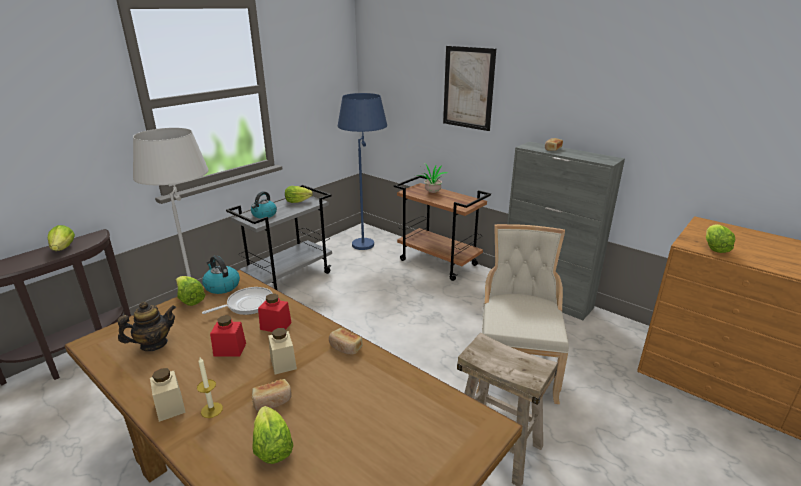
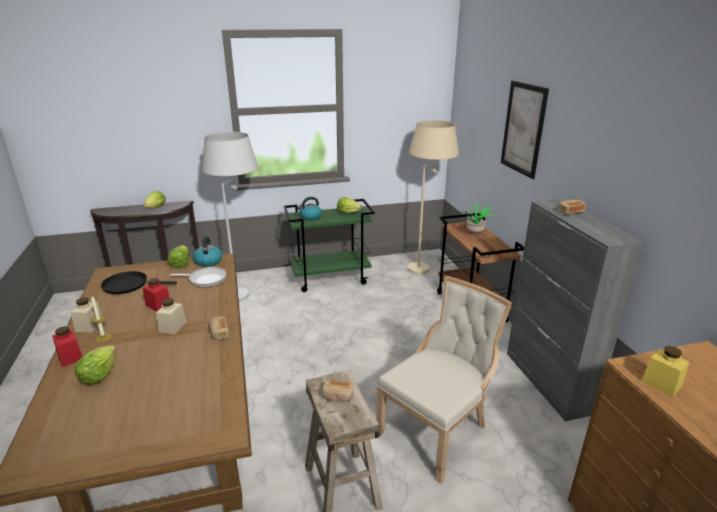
camera: 35 degrees right, 0 degrees up
teapot [117,301,176,351] -> black frying pan [101,271,177,294]
grey cart [226,185,332,290] -> green cart [284,199,375,292]
bread [252,379,292,411] -> bread moved to [322,380,353,402]
red jar [258,294,292,332] -> red jar moved to [52,326,83,367]
blue floor lamp [338,93,387,250] -> beige floor lamp [407,120,459,274]
lettuce [706,224,736,253] -> yellow jar [641,346,689,397]

